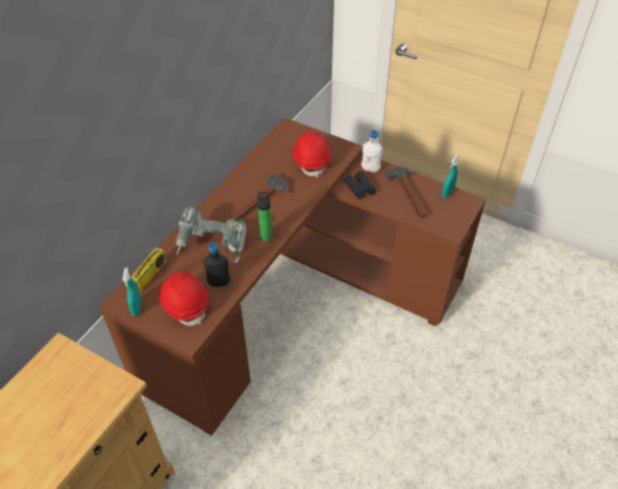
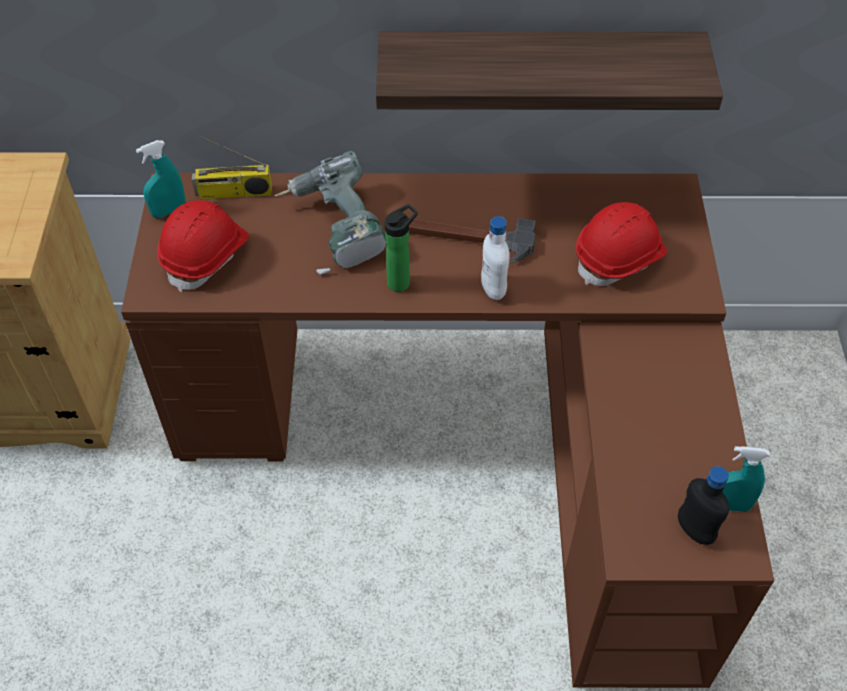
camera: 60 degrees right, 5 degrees up
black bottle [204,242,231,287] -> black bottle moved to [678,466,729,545]
black binoculars [344,171,376,199] -> none
white bottle [361,130,383,172] -> white bottle moved to [481,216,509,300]
hammer [385,166,427,218] -> none
none -> shelf [376,31,723,110]

